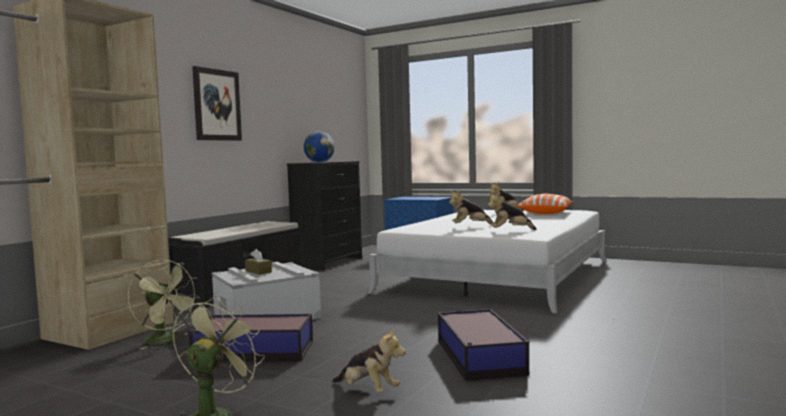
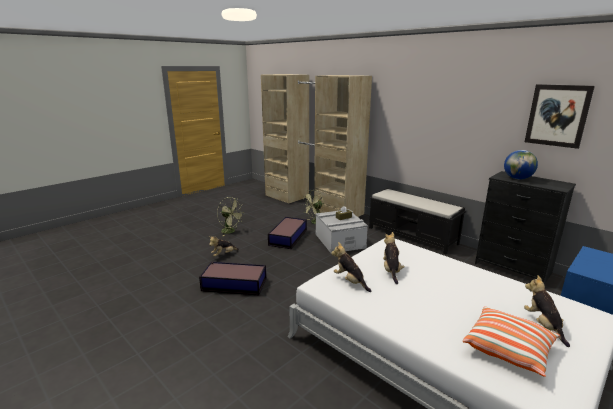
camera: 105 degrees right, 15 degrees up
picture [192,66,242,141] -> picture moved to [525,84,595,149]
plush toy [488,192,537,230] -> plush toy turned 45 degrees counterclockwise [331,242,372,292]

